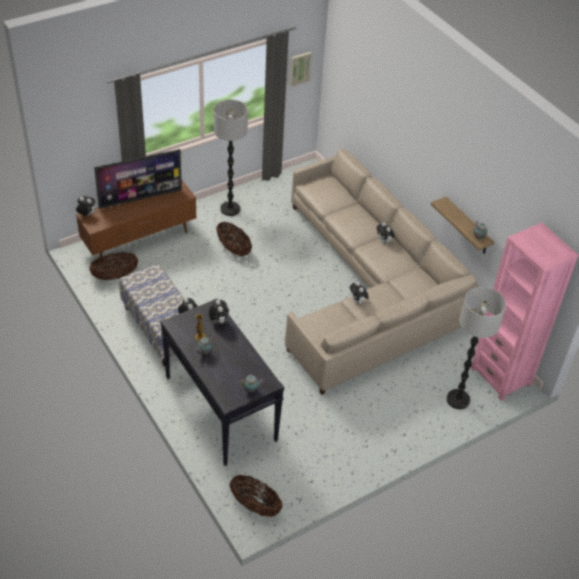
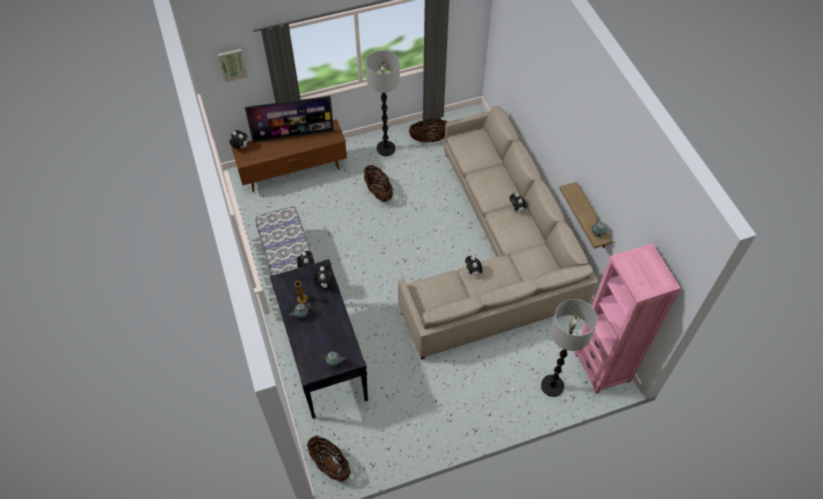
camera: 15 degrees right, 10 degrees up
basket [89,252,138,280] -> basket moved to [409,119,448,143]
picture [290,52,312,87] -> picture moved to [217,49,248,82]

